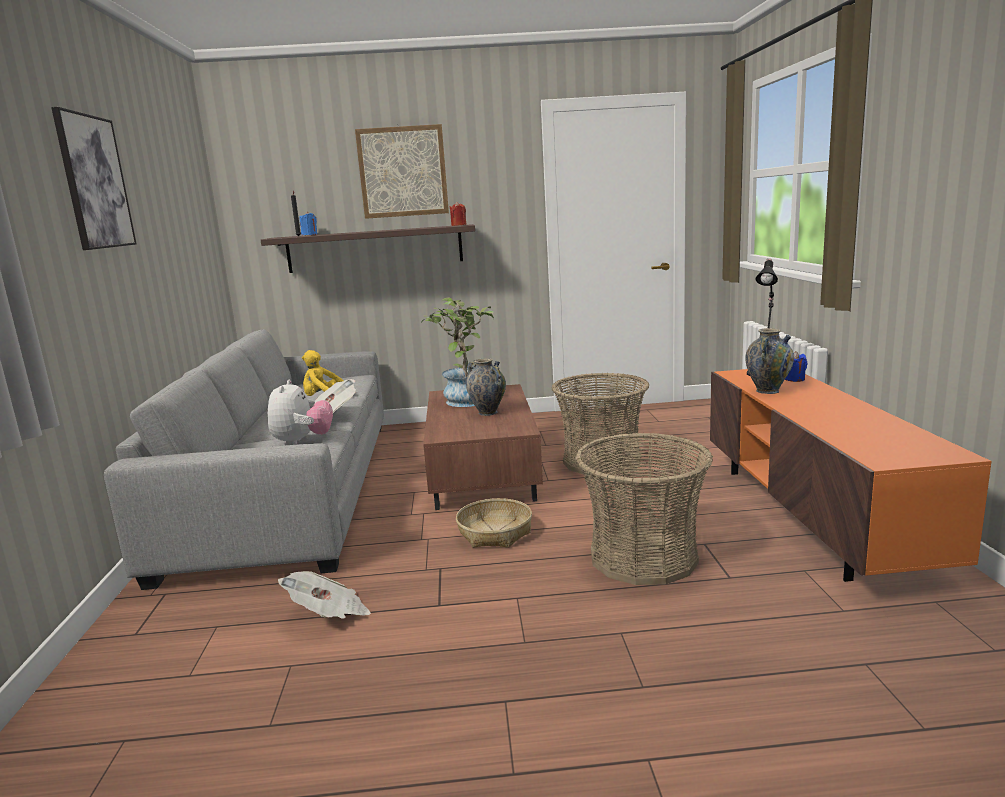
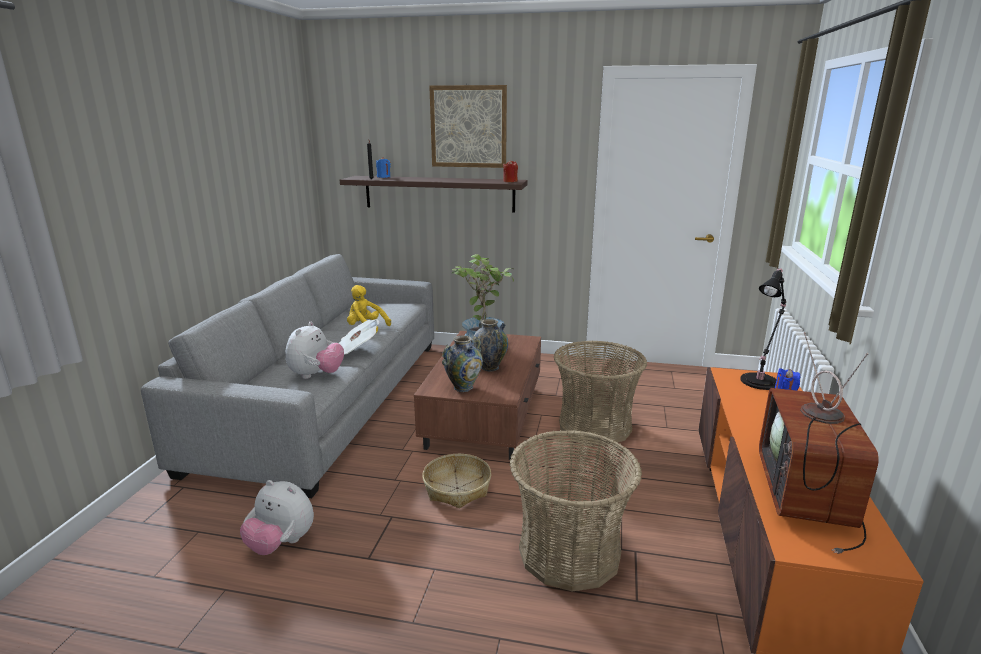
camera: 15 degrees right, 5 degrees up
picture [51,107,137,250] -> none
newspaper [278,571,371,619] -> plush toy [240,480,314,555]
vase [745,328,794,394] -> vase moved to [442,335,483,392]
none -> television [759,332,879,554]

